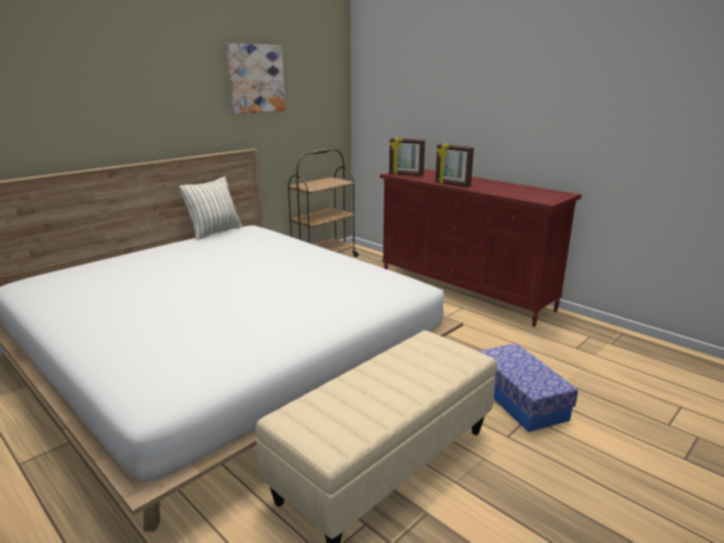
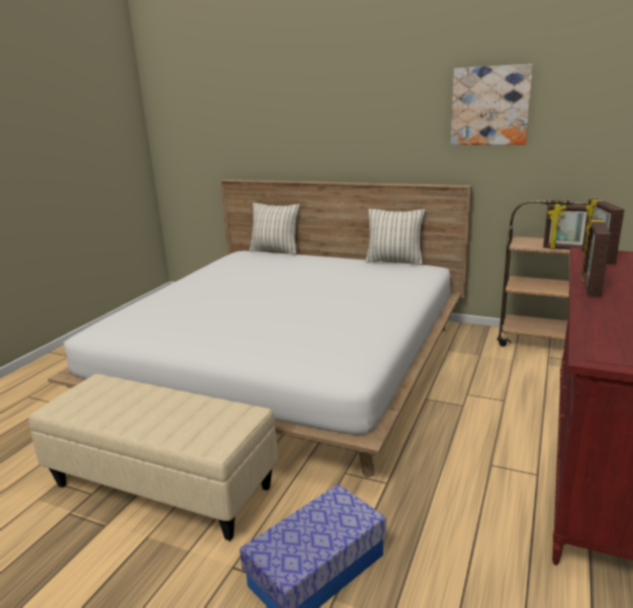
camera: 70 degrees right, 0 degrees up
none -> pillow [249,203,300,255]
none -> picture frame [543,204,587,249]

